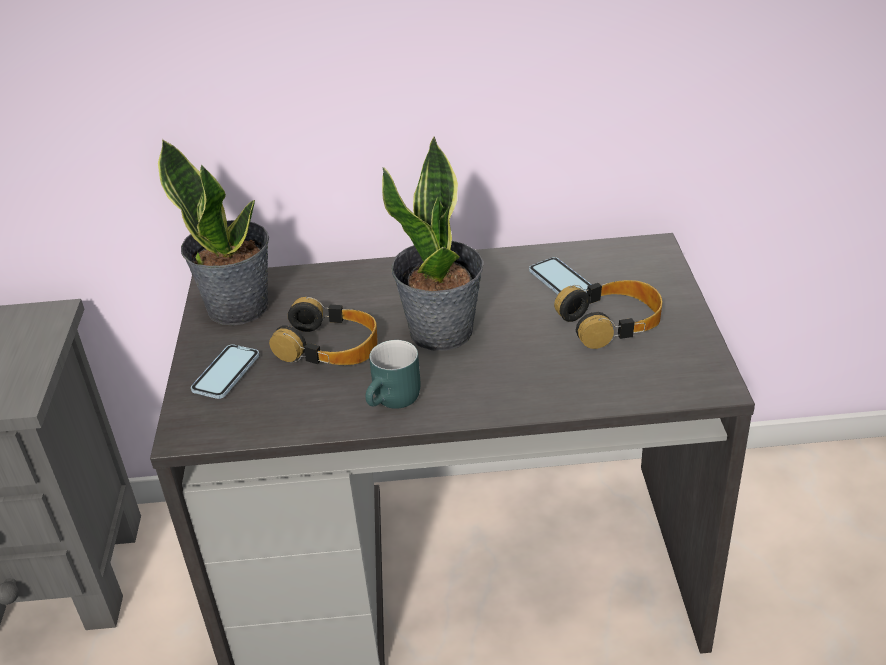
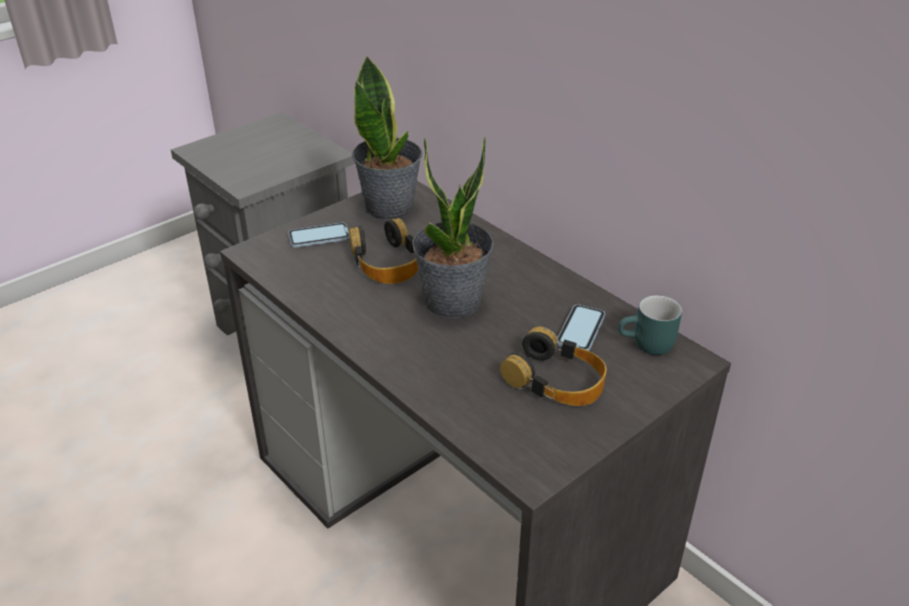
camera: 50 degrees right, 0 degrees up
turquoise mug [366,340,420,409] -> turquoise mug moved to [618,295,682,355]

